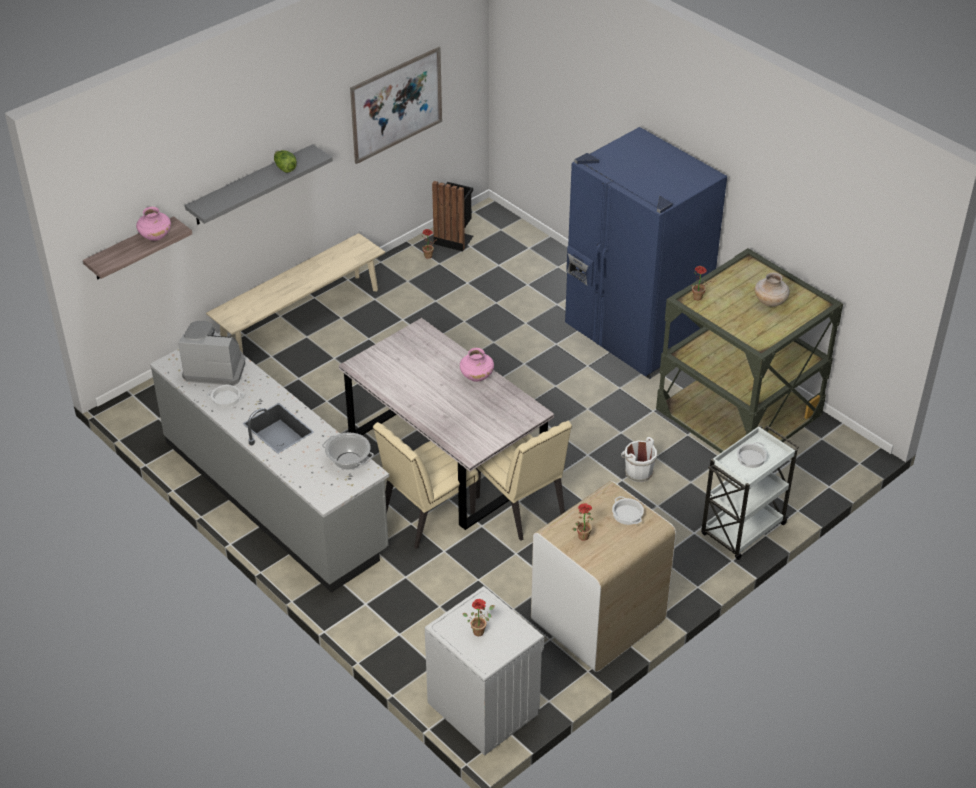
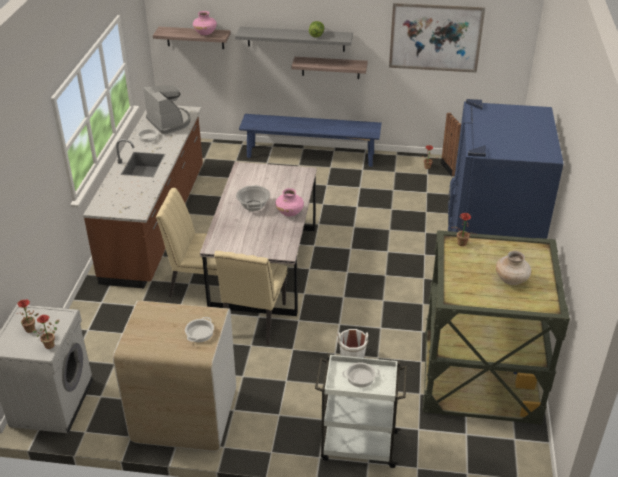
camera: 50 degrees right, 5 degrees down
grey counter [150,332,389,593] -> brown counter [83,106,203,288]
beige bench [206,233,385,353] -> blue bench [239,114,382,167]
cooking pot [322,433,374,469] -> cooking pot moved to [236,185,270,211]
potted plant [572,503,594,541] -> potted plant moved to [32,315,59,349]
none -> shelf [291,57,368,79]

